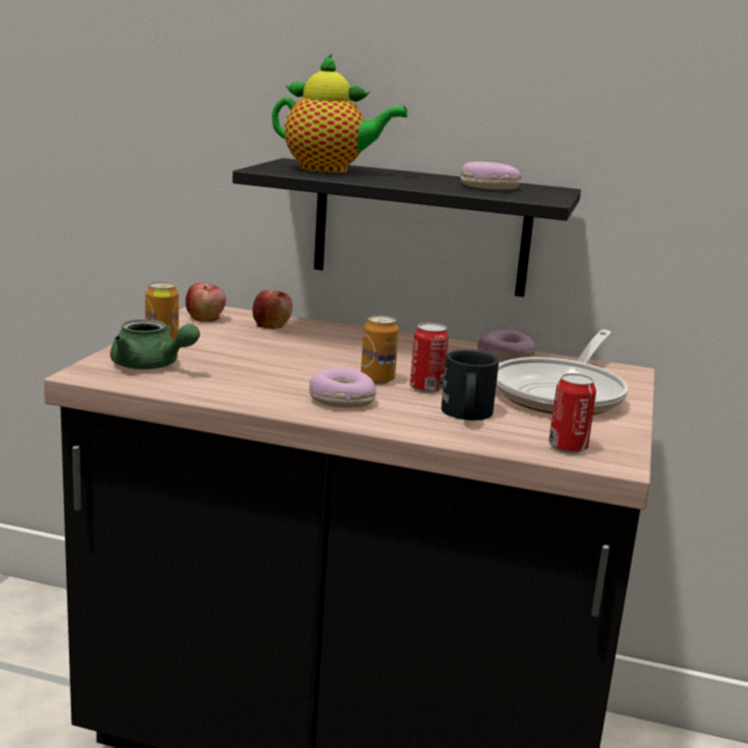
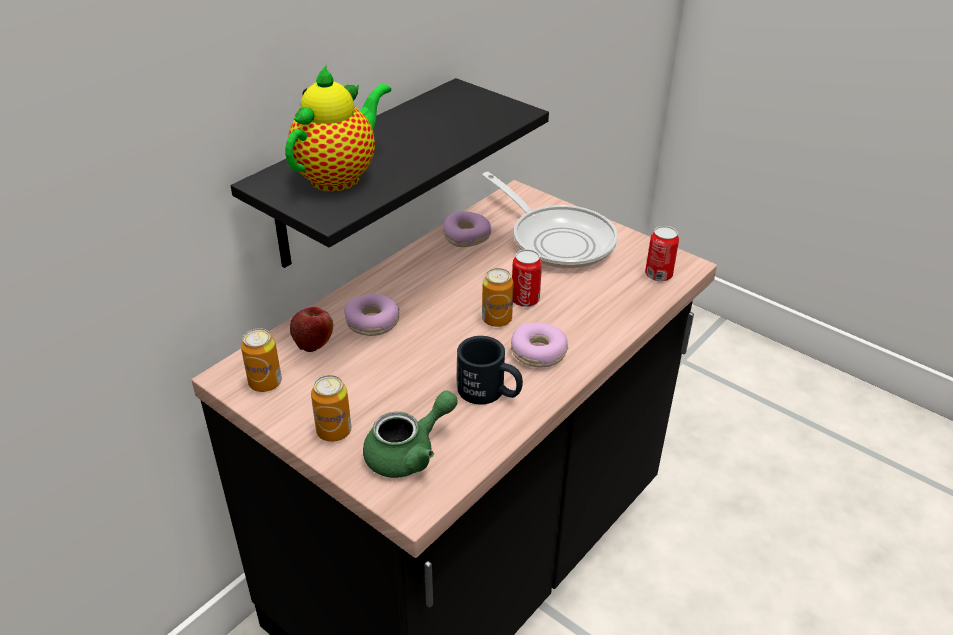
camera: 65 degrees left, 20 degrees up
apple [185,283,226,322] -> can [241,329,282,392]
black mug [441,350,499,420] -> black mug moved to [457,336,523,404]
donut [460,162,521,190] -> donut moved to [344,294,400,336]

